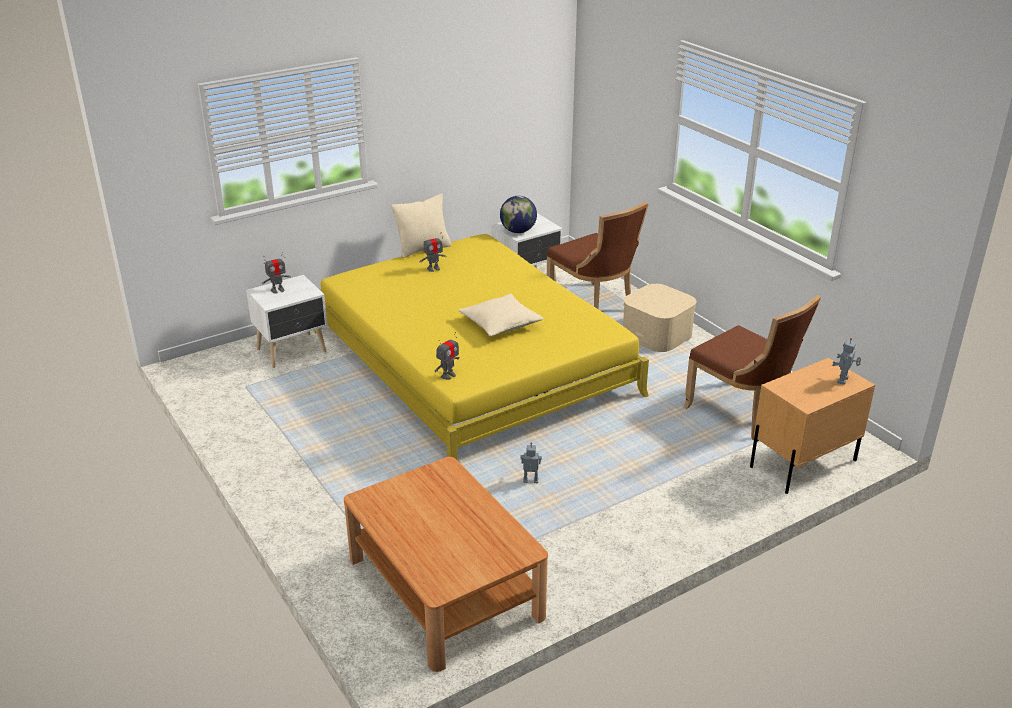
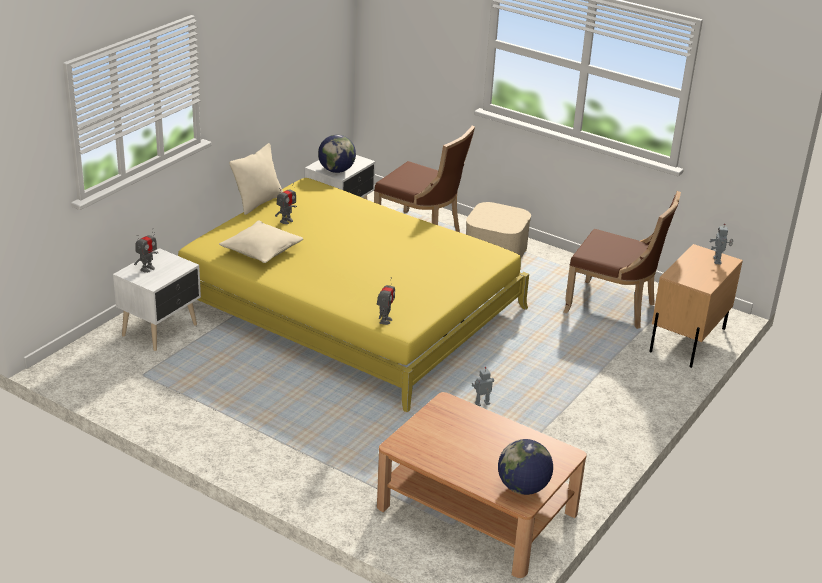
camera: 25 degrees left, 0 degrees up
beige pillow [458,293,543,336] -> beige pillow moved to [219,220,303,263]
none -> globe [498,439,553,495]

